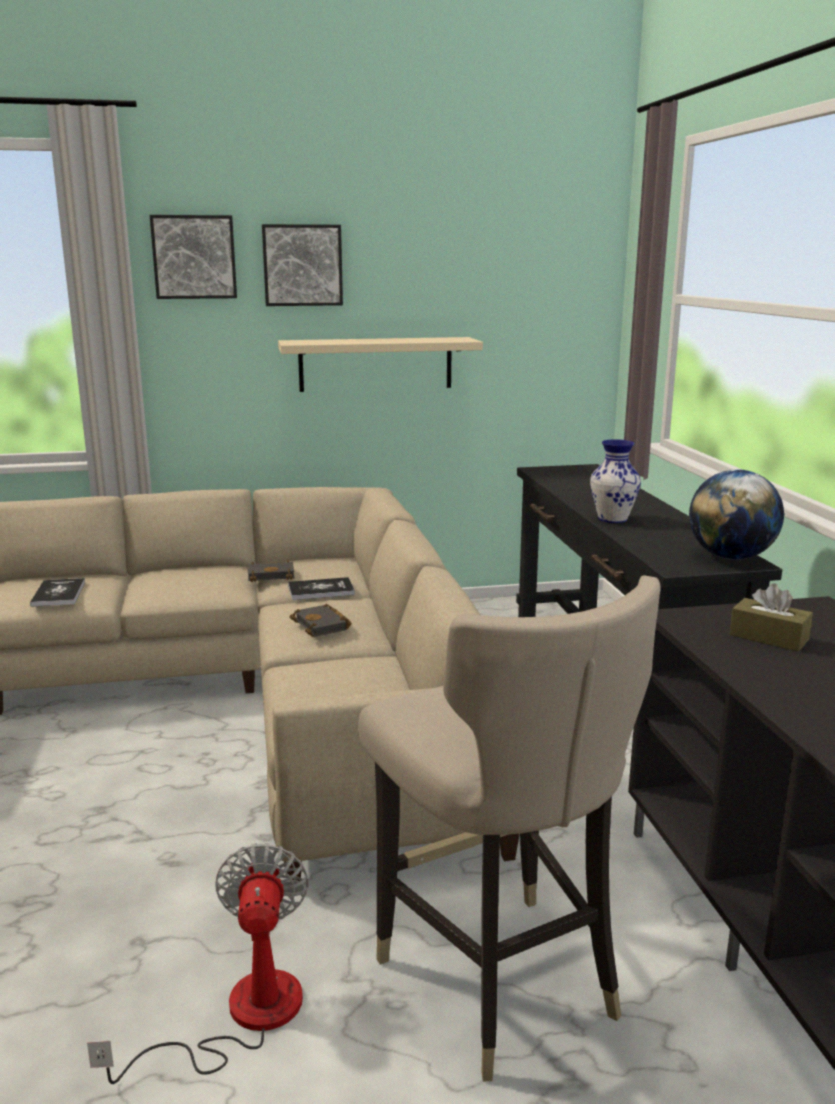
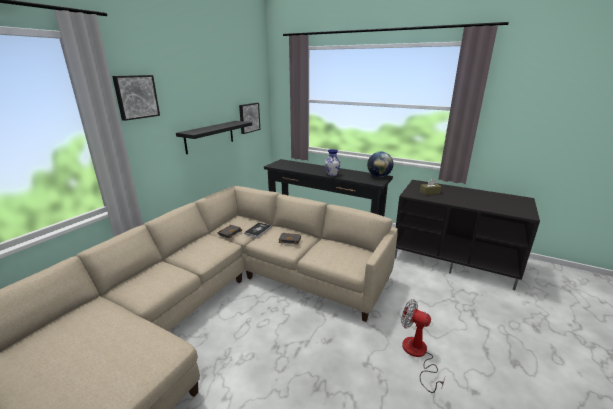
camera: 50 degrees left, 5 degrees up
book [30,578,85,607] -> none
picture [262,224,343,306] -> picture moved to [239,103,261,134]
beige shelf [278,337,483,392] -> black shelf [176,121,252,154]
beige stool [358,575,660,1082] -> none

